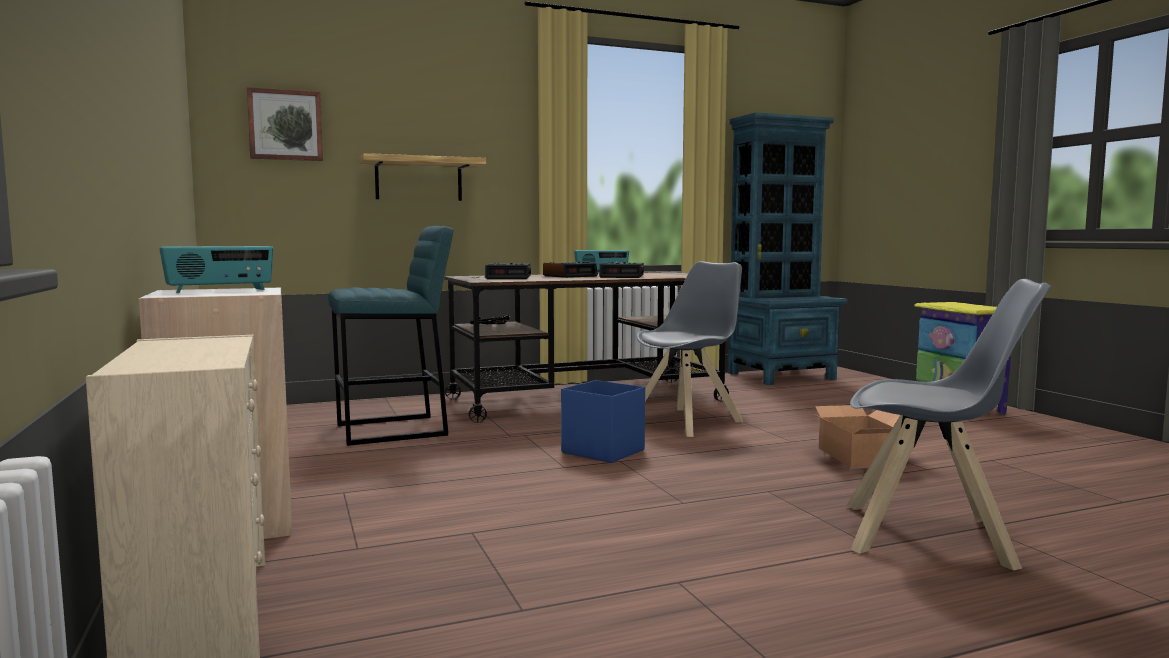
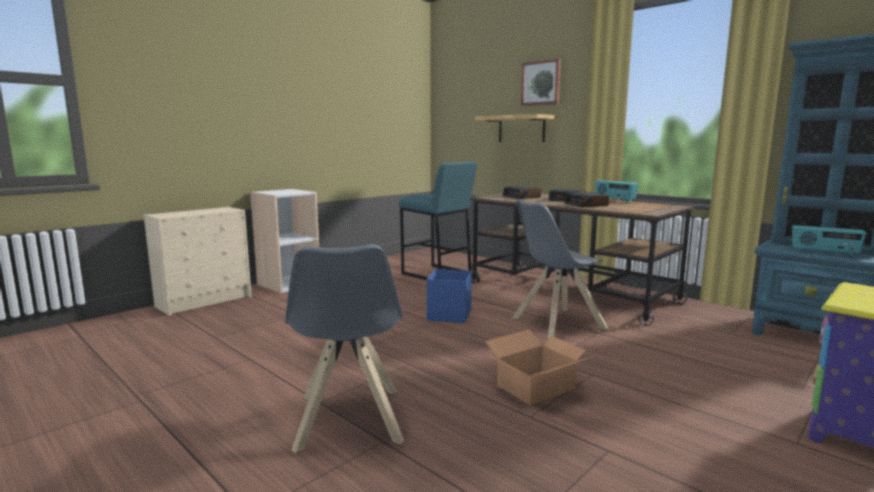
camera: 65 degrees right, 5 degrees up
radio [159,246,273,293] -> radio moved to [792,225,866,257]
picture [247,87,323,161] -> picture moved to [521,58,561,106]
grey chair [636,261,743,437] -> grey chair turned 135 degrees clockwise [512,199,608,339]

